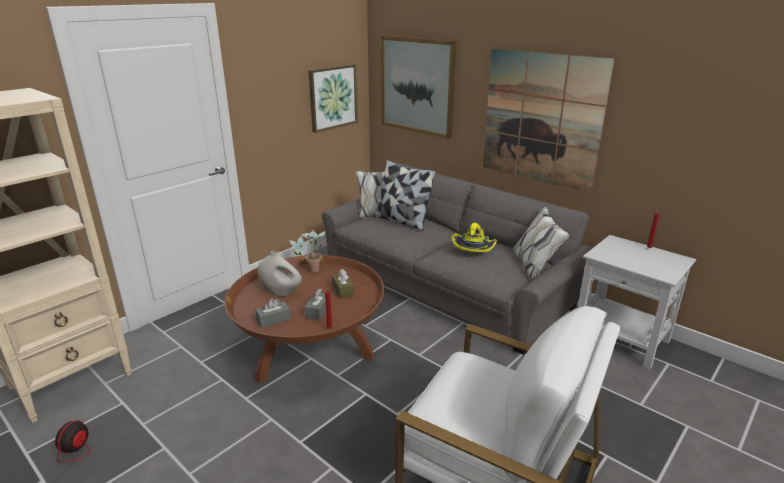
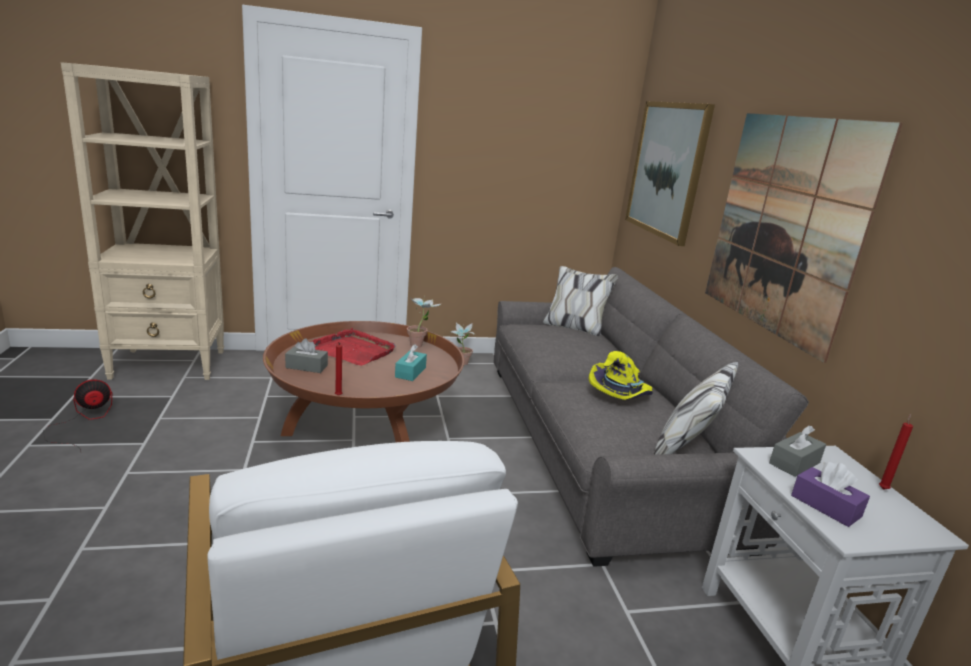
camera: 35 degrees right, 5 degrees down
white vase [257,251,302,296] -> red tray [311,328,396,366]
grey tissue box [304,289,331,320] -> grey tissue box moved to [769,425,826,477]
picture [308,64,358,133] -> none
brown tissue box [332,269,354,298] -> turquoise tissue box [395,345,427,381]
pillow [374,159,437,231] -> none
none -> purple tissue box [791,462,870,527]

